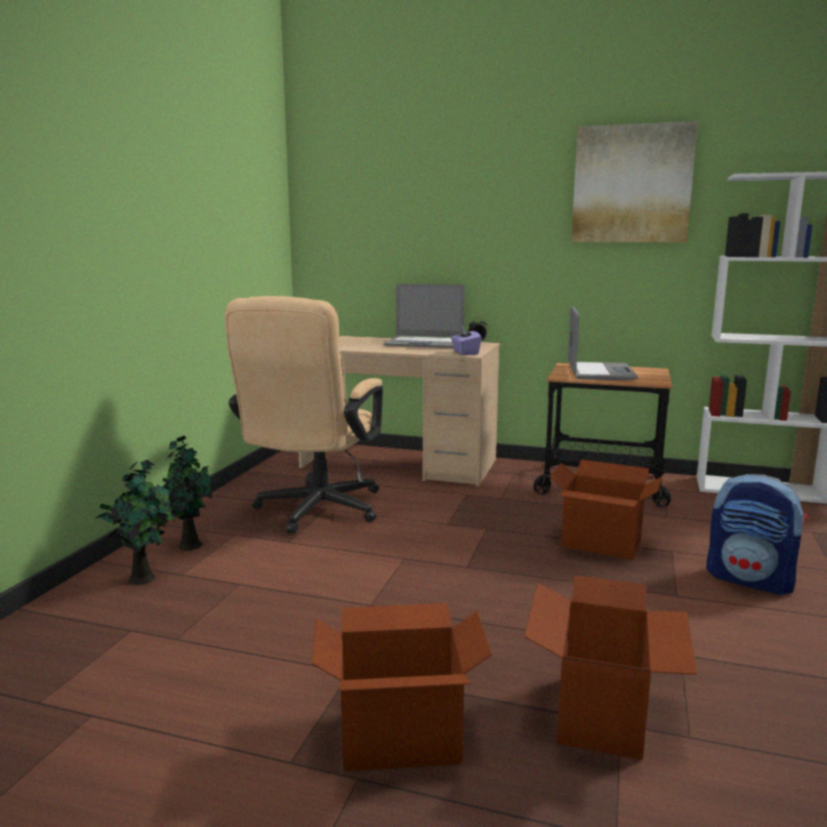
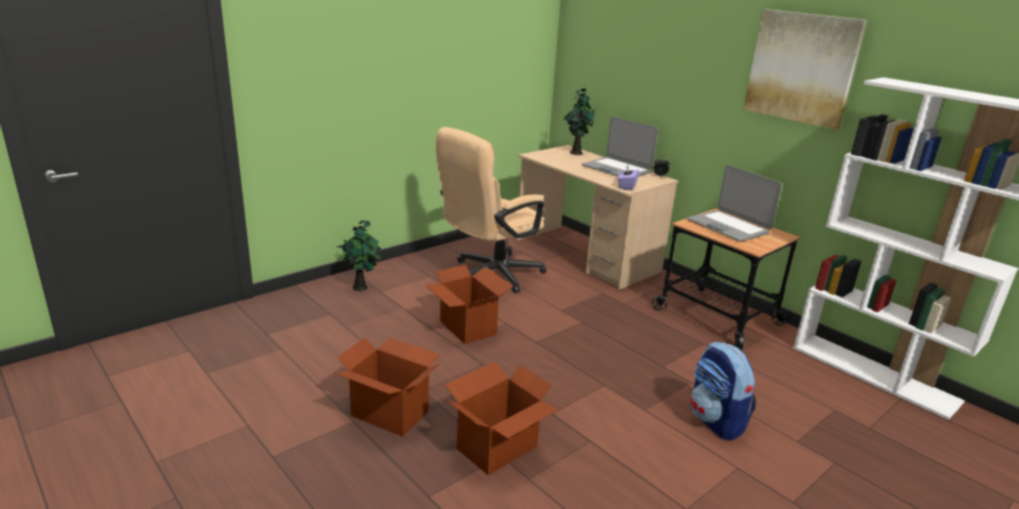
camera: 30 degrees right, 10 degrees up
potted plant [162,436,212,551] -> potted plant moved to [563,89,595,155]
cardboard box [550,460,663,560] -> cardboard box moved to [425,265,513,344]
laptop [568,306,638,380] -> laptop turned 105 degrees clockwise [687,165,782,241]

